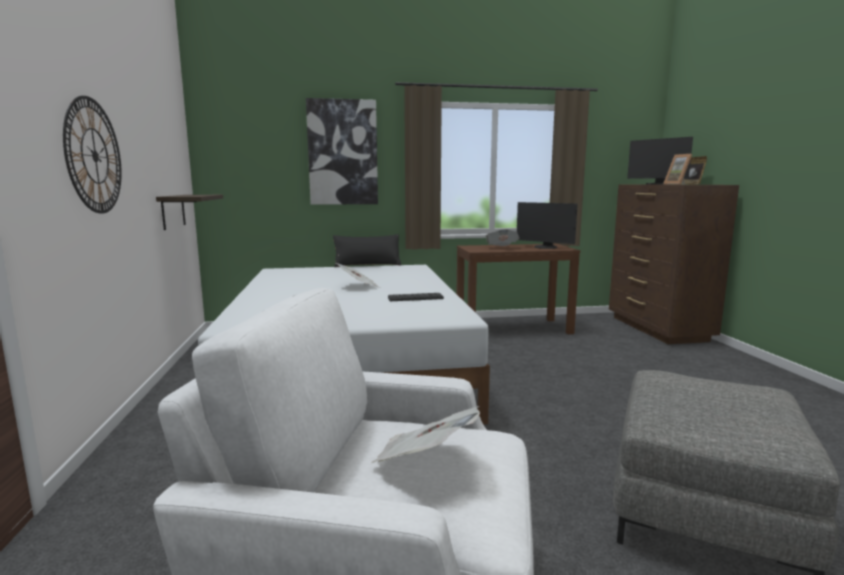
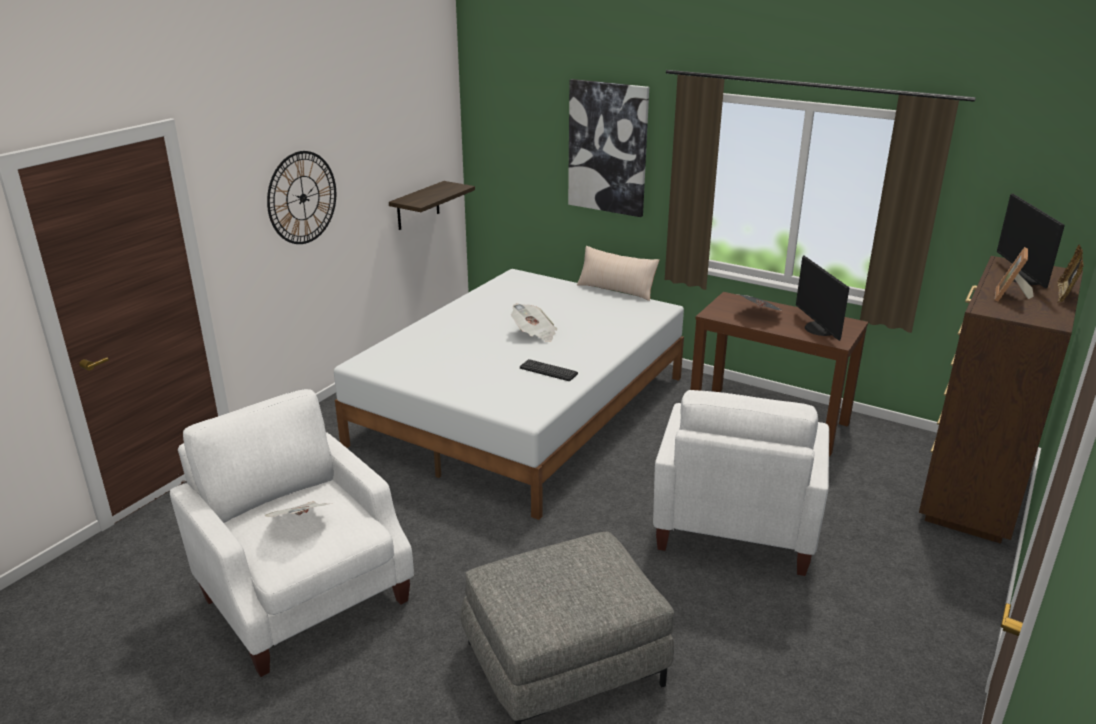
camera: 40 degrees right, 15 degrees up
black pillow [333,234,401,267] -> beige pillow [577,246,659,301]
none -> white armchair [653,390,829,576]

